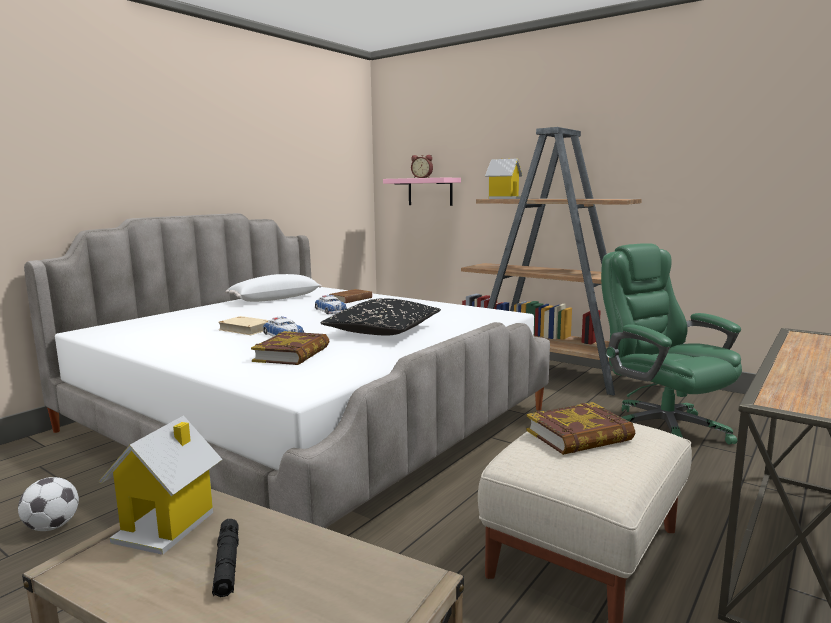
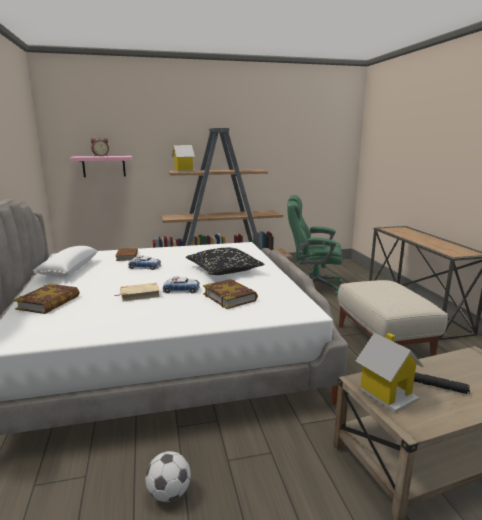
camera: 50 degrees left, 5 degrees up
book [526,402,635,455] -> book moved to [14,284,79,314]

